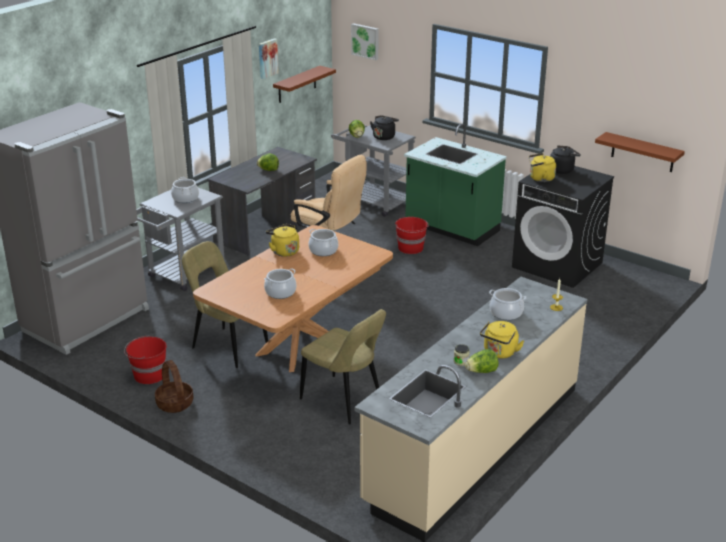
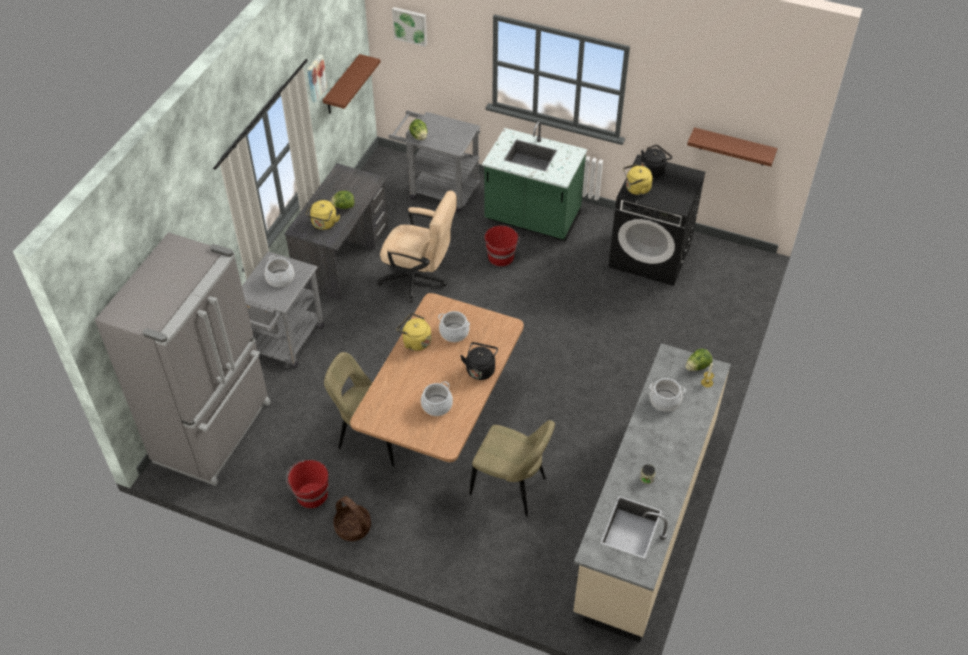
camera: 15 degrees left, 20 degrees up
black kettle [370,115,399,140] -> black kettle moved to [460,342,498,380]
lettuce [465,349,498,373] -> lettuce moved to [685,348,713,371]
yellow kettle [480,321,524,358] -> yellow kettle moved to [306,200,340,230]

